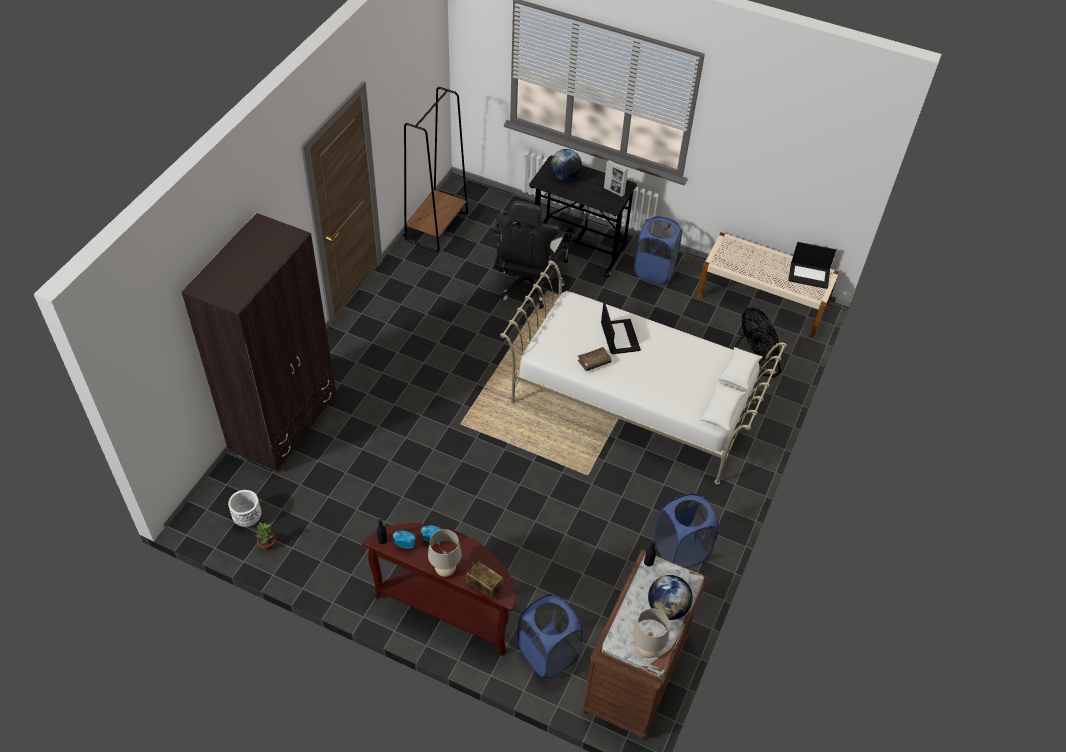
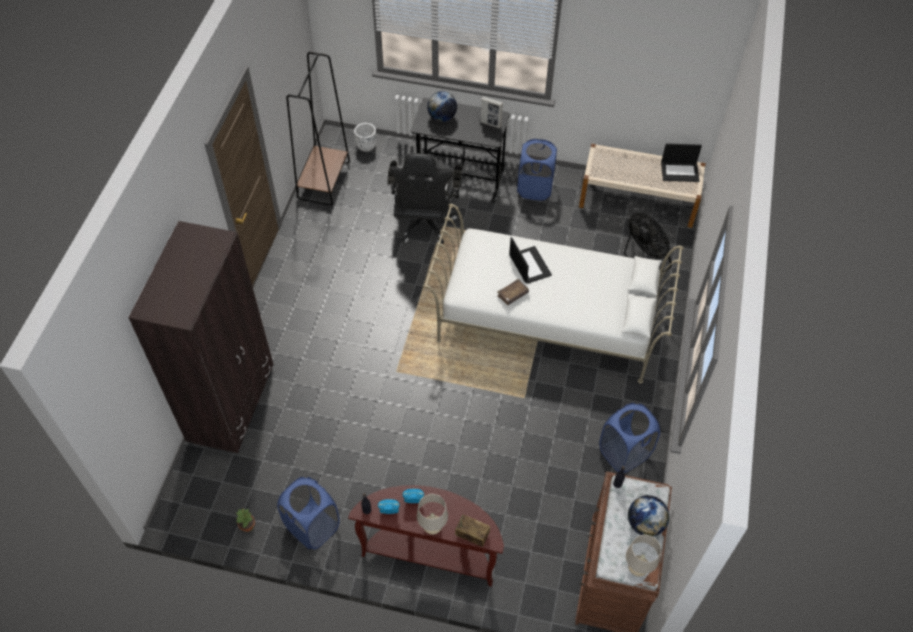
camera: 10 degrees left, 5 degrees up
white planter [228,490,262,527] -> white planter moved to [354,123,377,152]
blue laundry basket [517,594,583,679] -> blue laundry basket moved to [277,477,340,549]

